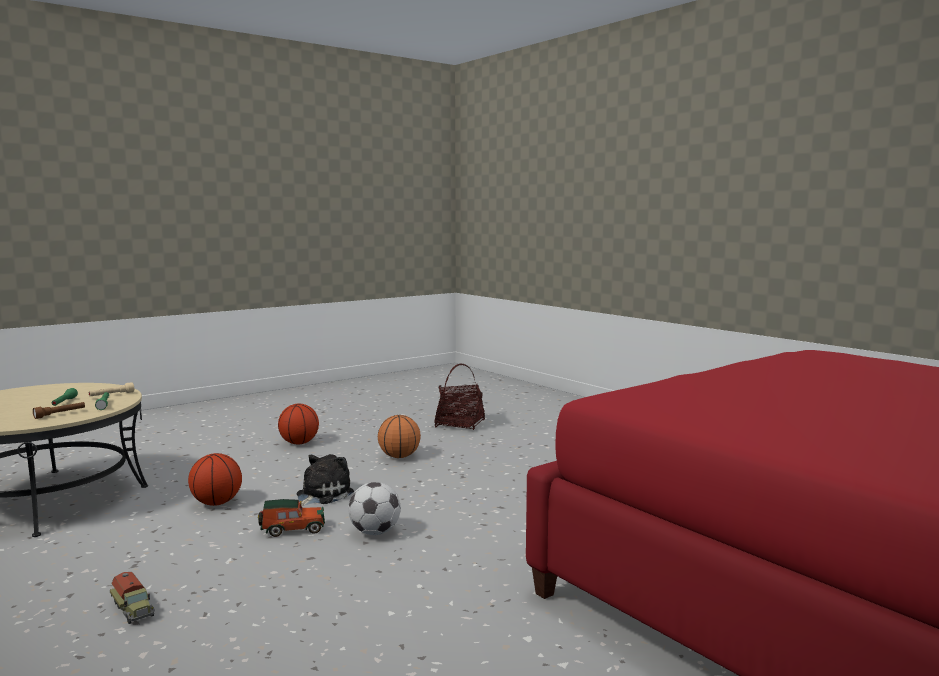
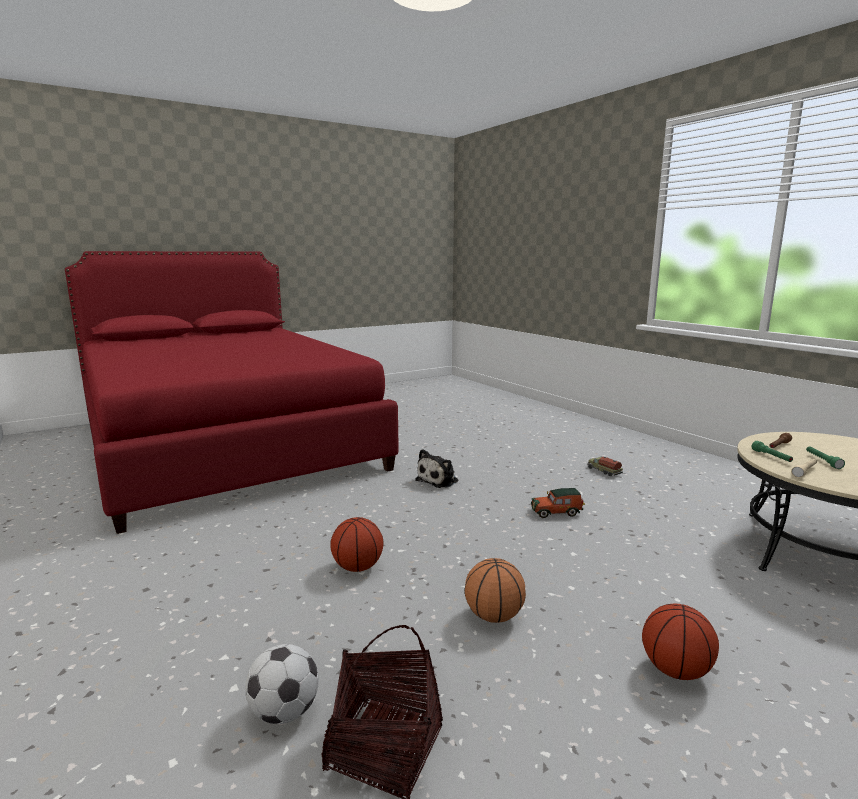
camera: 175 degrees left, 5 degrees up
basketball [188,453,242,506] -> basketball moved to [330,517,383,572]
plush toy [297,454,354,506] -> plush toy moved to [415,449,458,488]
football [348,482,401,535] -> football moved to [245,644,319,724]

